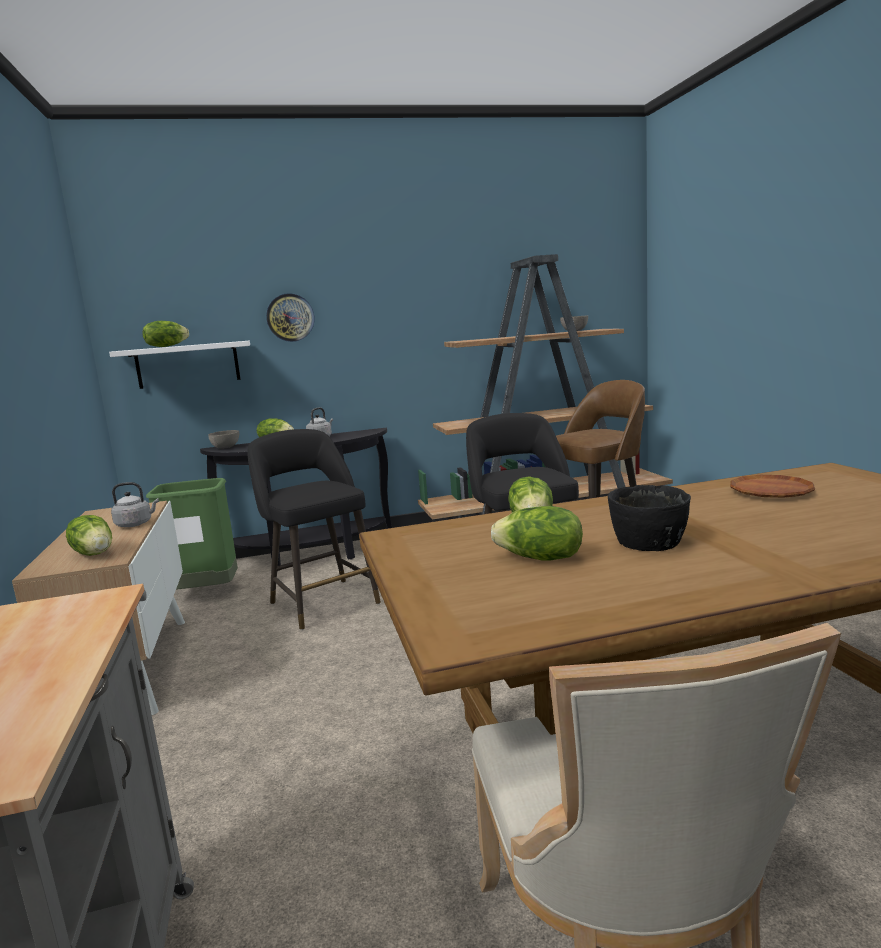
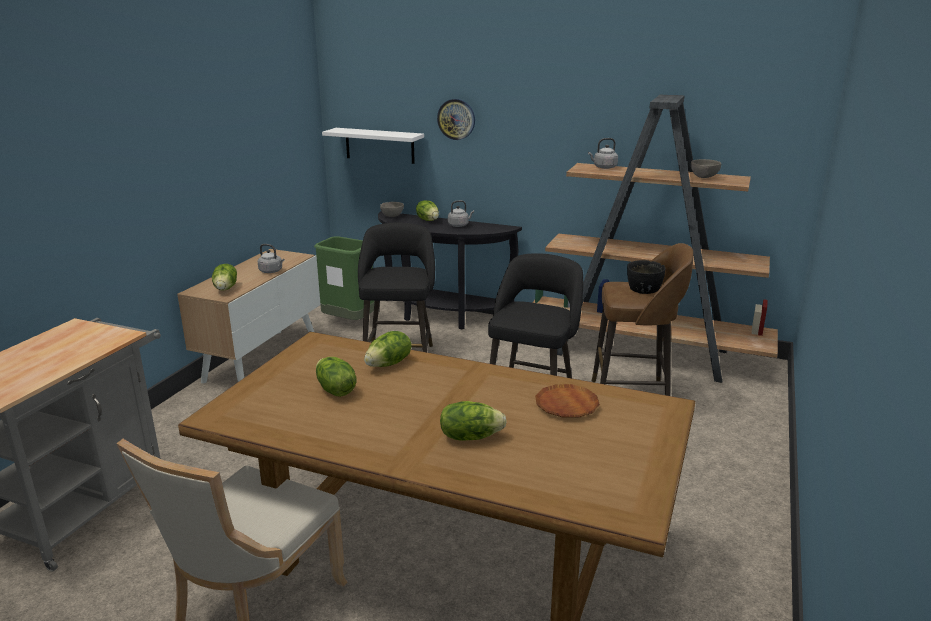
camera: 35 degrees right, 10 degrees up
lettuce [142,321,189,347] -> lettuce moved to [440,401,507,441]
black bowl [608,485,691,551] -> black bowl moved to [627,260,665,294]
none -> grey kettle [588,138,618,169]

